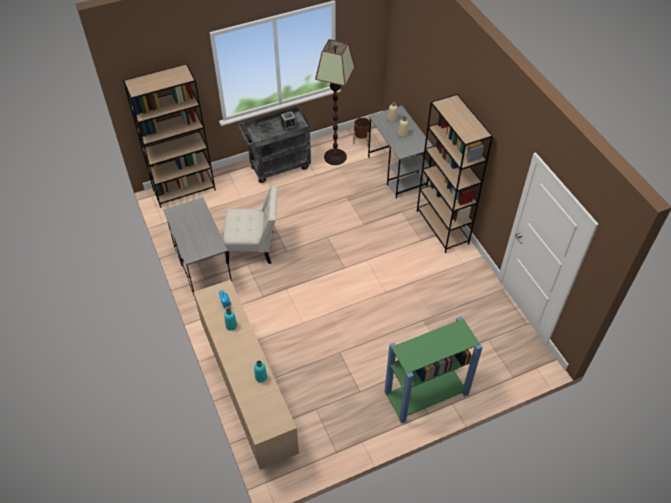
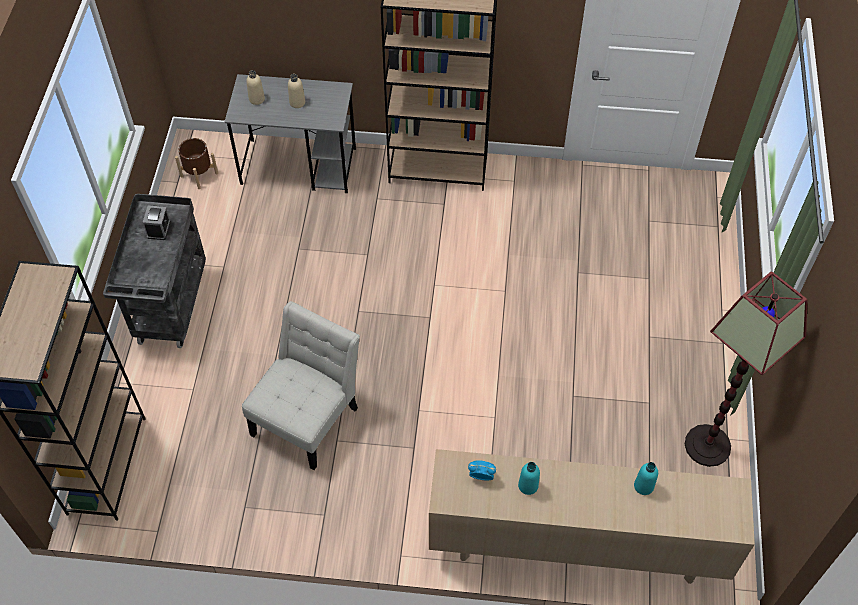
camera: 60 degrees left, 5 degrees up
grey desk [163,197,232,301] -> none
floor lamp [315,39,355,165] -> floor lamp moved to [685,271,807,467]
green bookcase [384,316,483,423] -> none

